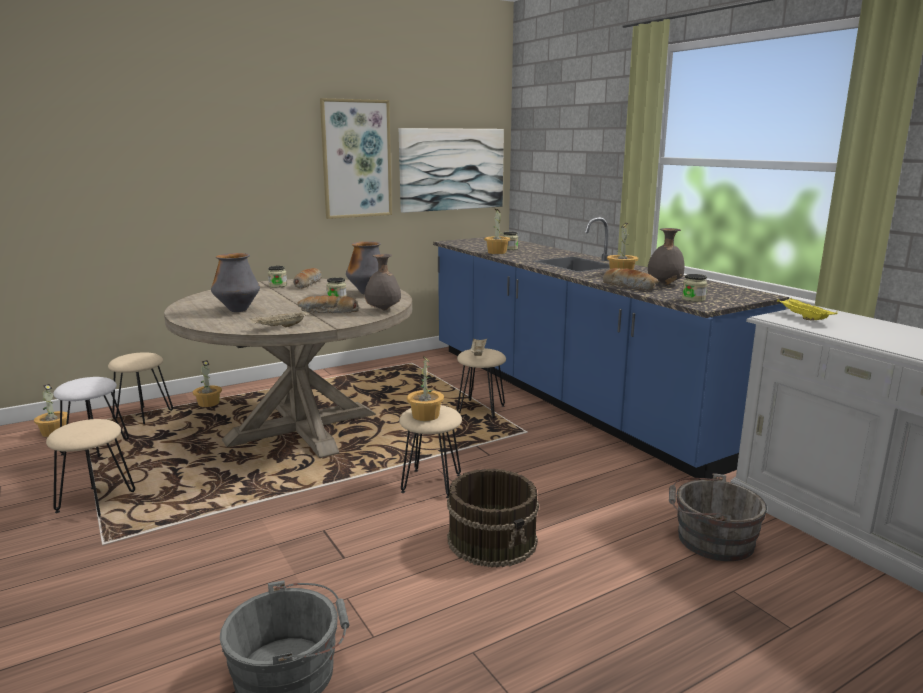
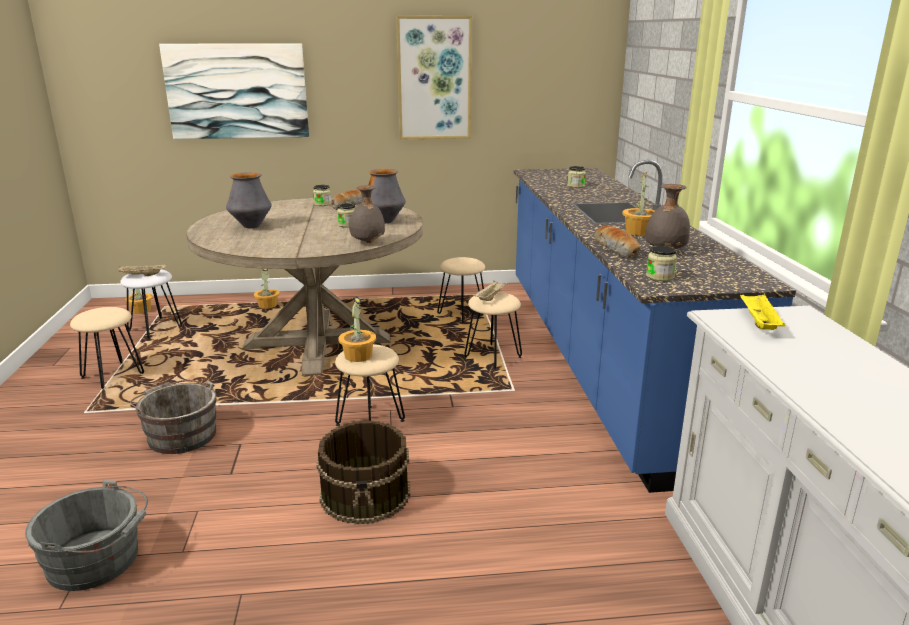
camera: 25 degrees right, 5 degrees up
beige stool [108,352,173,424] -> beige stool moved to [437,257,485,323]
beige tray [250,310,310,327] -> beige tray moved to [118,264,166,276]
bread [298,295,359,313] -> none
picture [399,128,504,213] -> picture moved to [159,43,309,139]
potted plant [484,209,510,254] -> none
grey bucket [669,473,767,561] -> grey bucket moved to [130,380,217,454]

